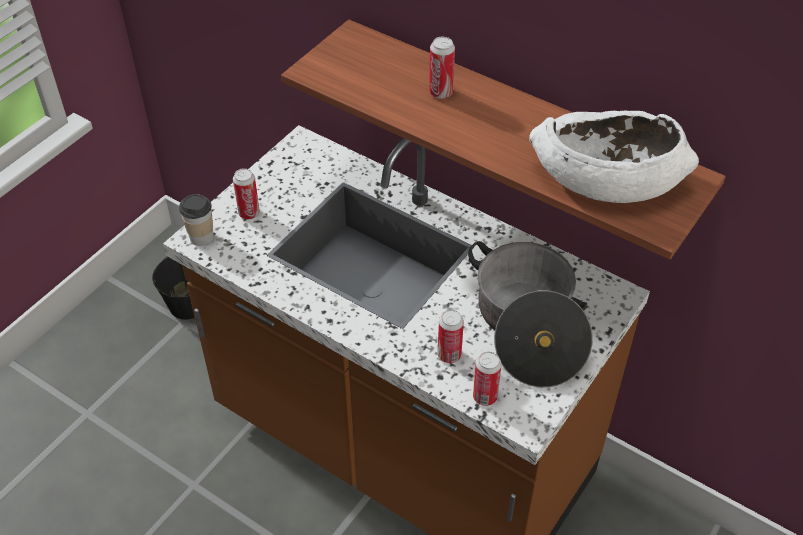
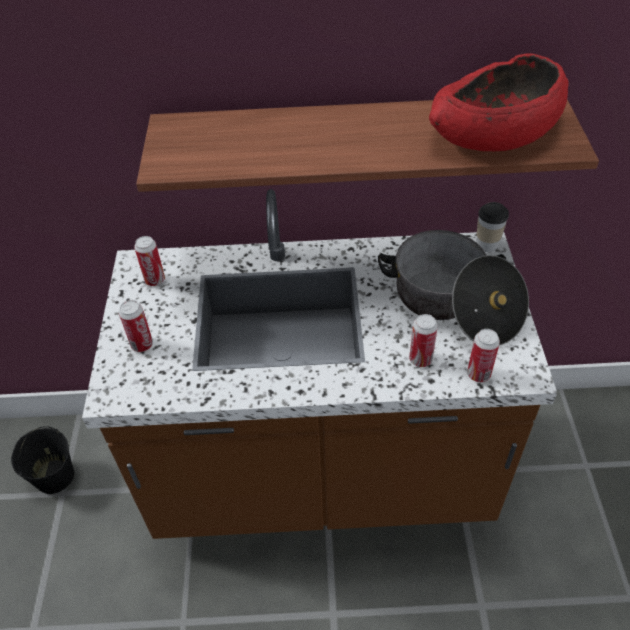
camera: 35 degrees left, 0 degrees up
cup [179,194,214,246] -> cup moved to [476,202,509,252]
can [429,37,455,98] -> can moved to [134,236,165,286]
white bowl [529,111,699,203] -> red bowl [429,53,569,151]

